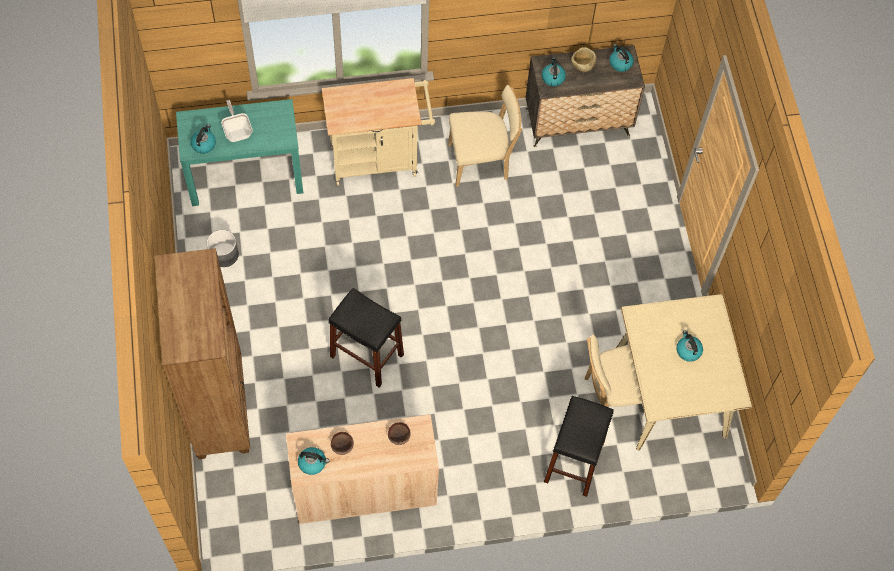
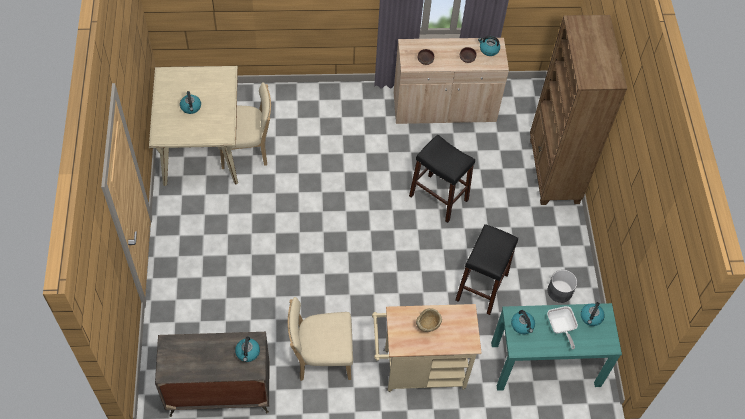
camera: 175 degrees left, 5 degrees down
black stool [544,396,614,497] -> black stool moved to [455,224,518,315]
beige bowl [571,47,597,72] -> beige bowl moved to [416,308,442,332]
kettle [609,44,634,72] -> kettle moved to [511,310,535,334]

